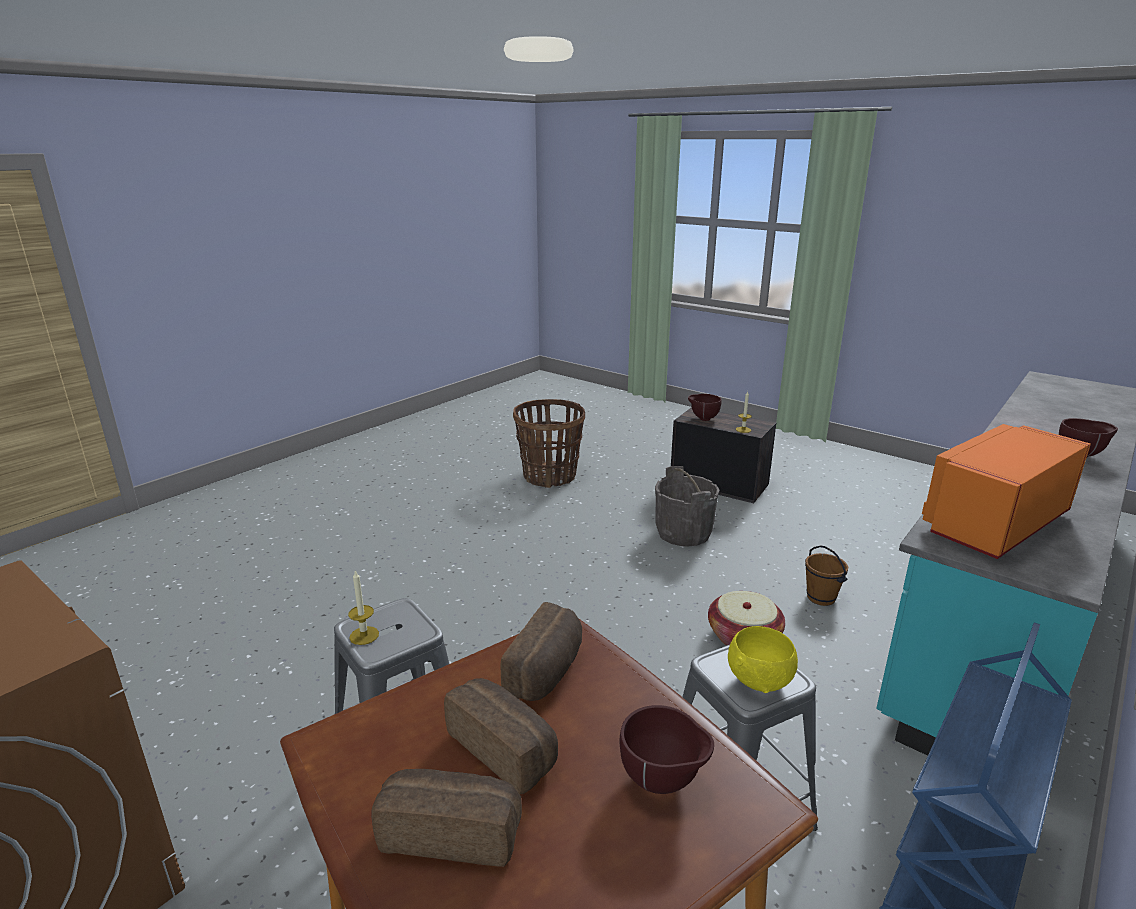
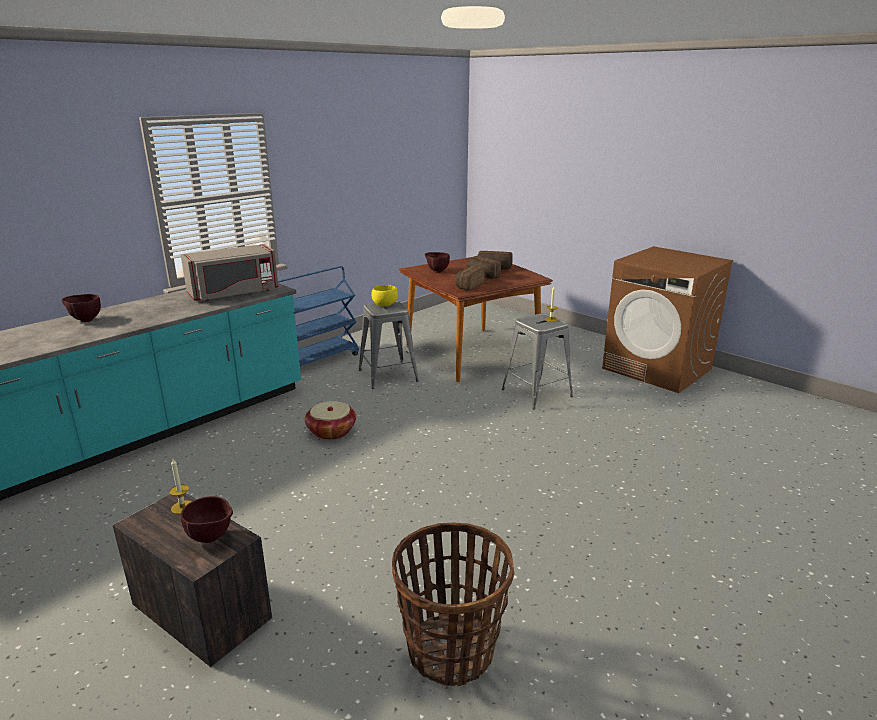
camera: 175 degrees left, 0 degrees up
grey bucket [655,466,719,547] -> none
brown bucket [805,545,848,606] -> none
orange microwave [922,424,1091,559] -> grey microwave [181,244,278,301]

